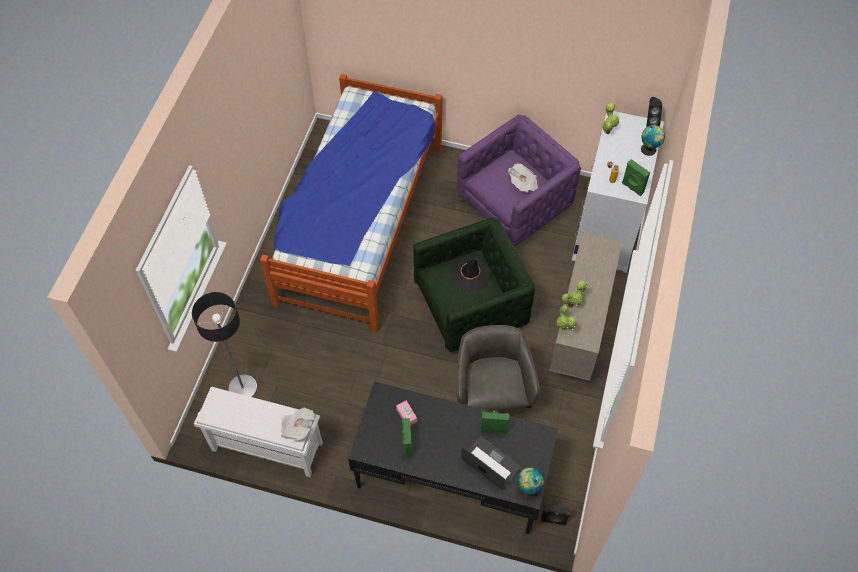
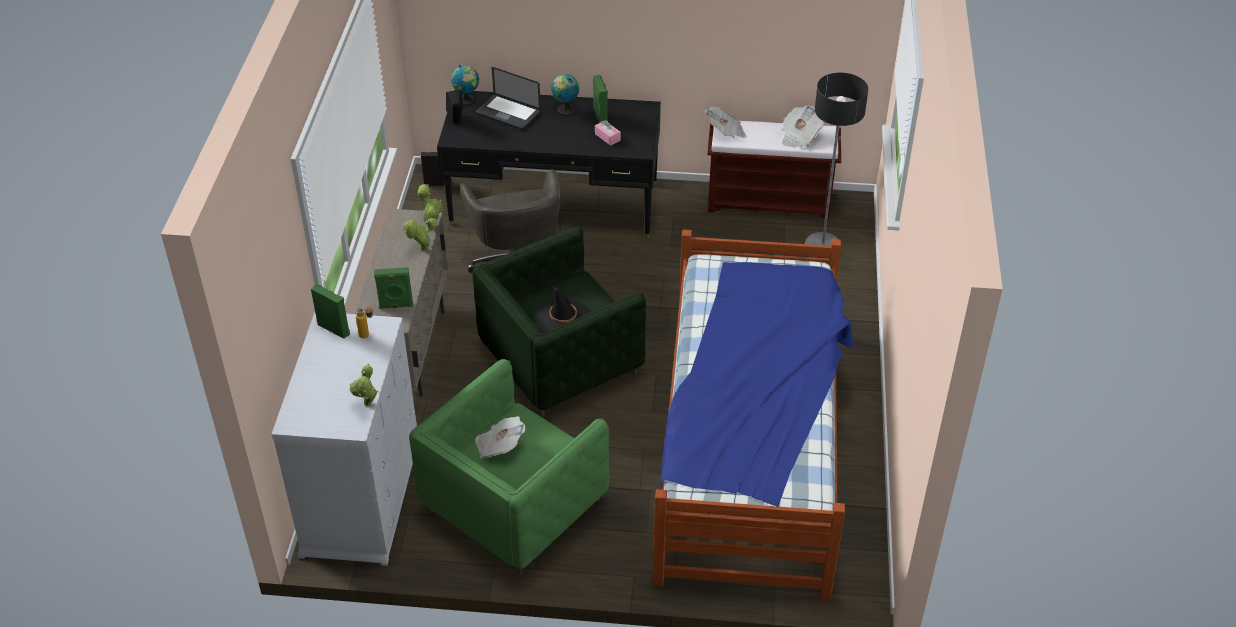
camera: 170 degrees right, 15 degrees down
white bench [194,387,323,477] -> brown bench [707,121,841,220]
purple armchair [457,115,581,247] -> green armchair [409,359,610,576]
green speaker [480,411,509,435] -> green speaker moved to [374,267,413,309]
globe [641,125,665,156] -> globe moved to [551,74,579,116]
black speaker [646,97,662,127] -> black speaker moved to [446,90,463,123]
none -> newspaper [782,105,824,148]

